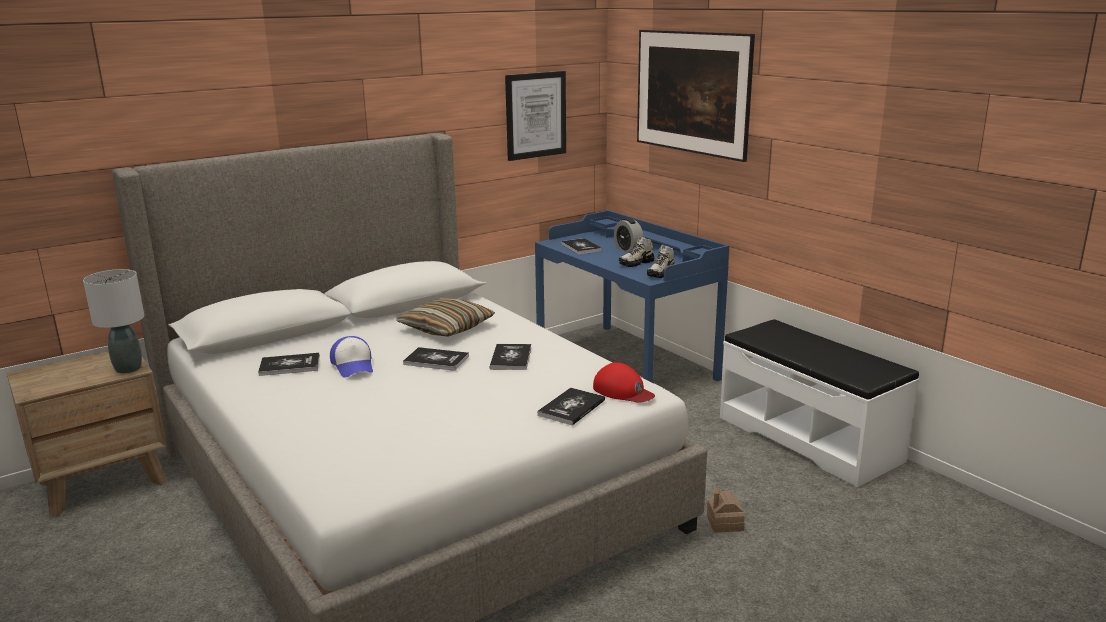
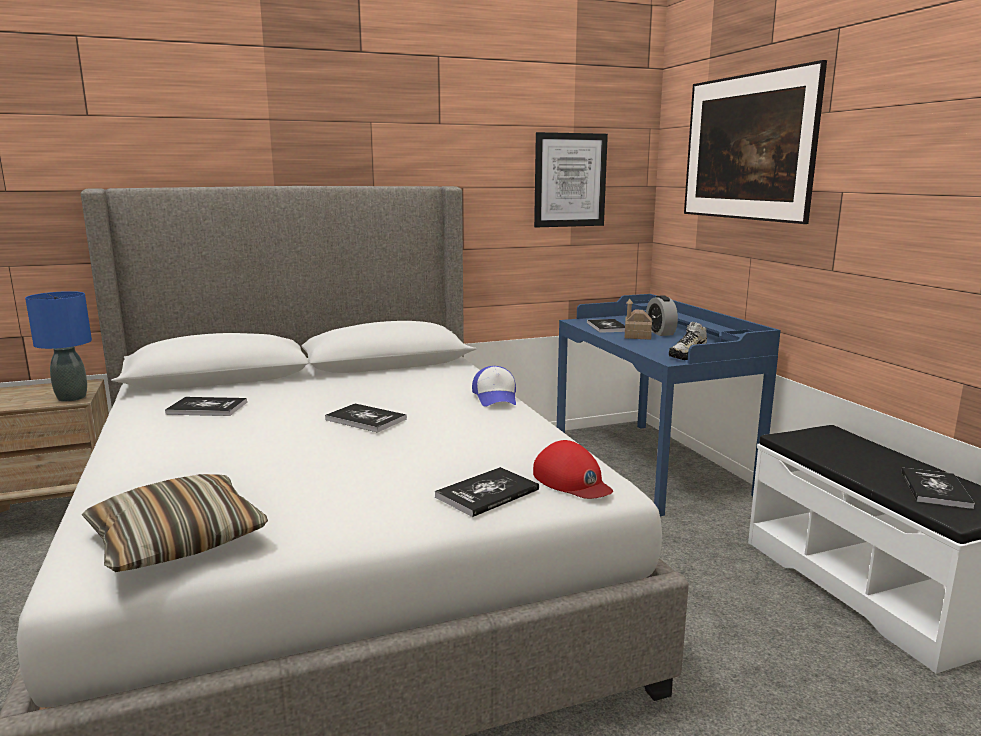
camera: 15 degrees right, 5 degrees down
grey table lamp [83,269,144,373] -> blue table lamp [25,291,92,402]
cap [330,336,373,377] -> cap moved to [472,366,516,407]
pillow [396,298,495,337] -> pillow moved to [82,474,268,572]
book [490,344,531,370] -> book moved to [901,468,975,509]
shoe [619,236,654,267] -> none
toy house [707,487,745,533] -> toy house moved to [625,299,652,340]

